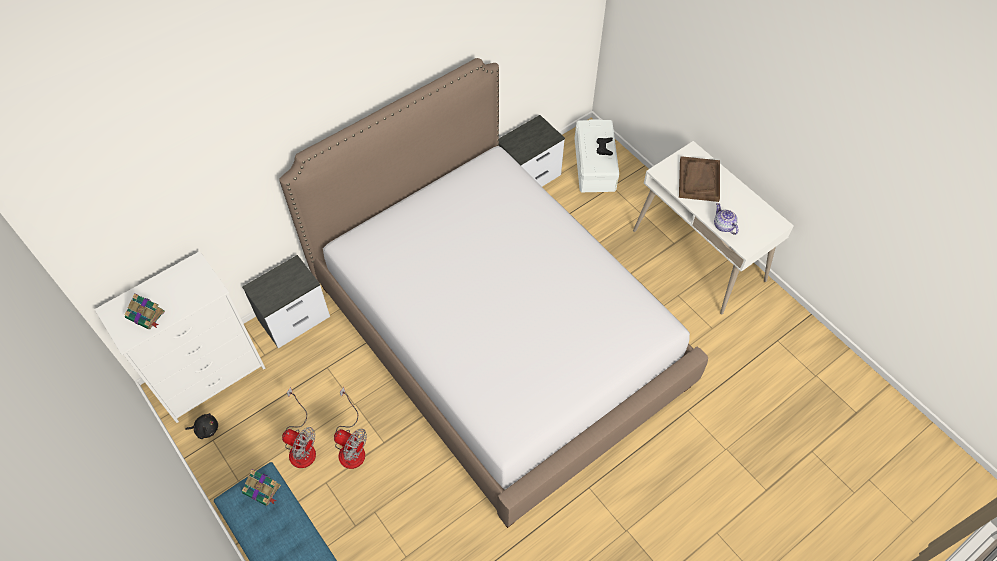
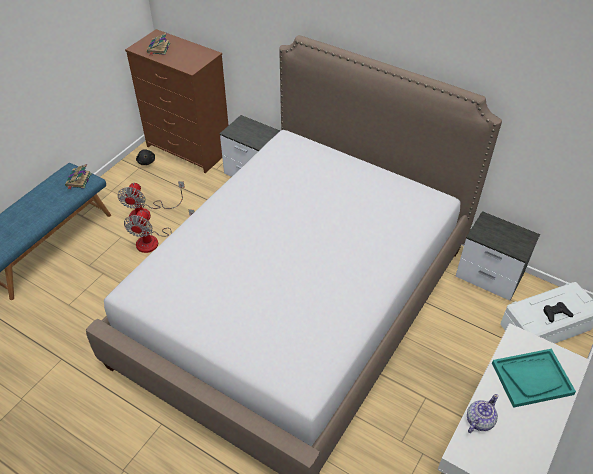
camera: 70 degrees right, 10 degrees down
white dresser [95,251,265,423] -> brown dresser [125,29,229,173]
brown tray [679,156,720,202] -> turquoise tray [492,349,576,408]

